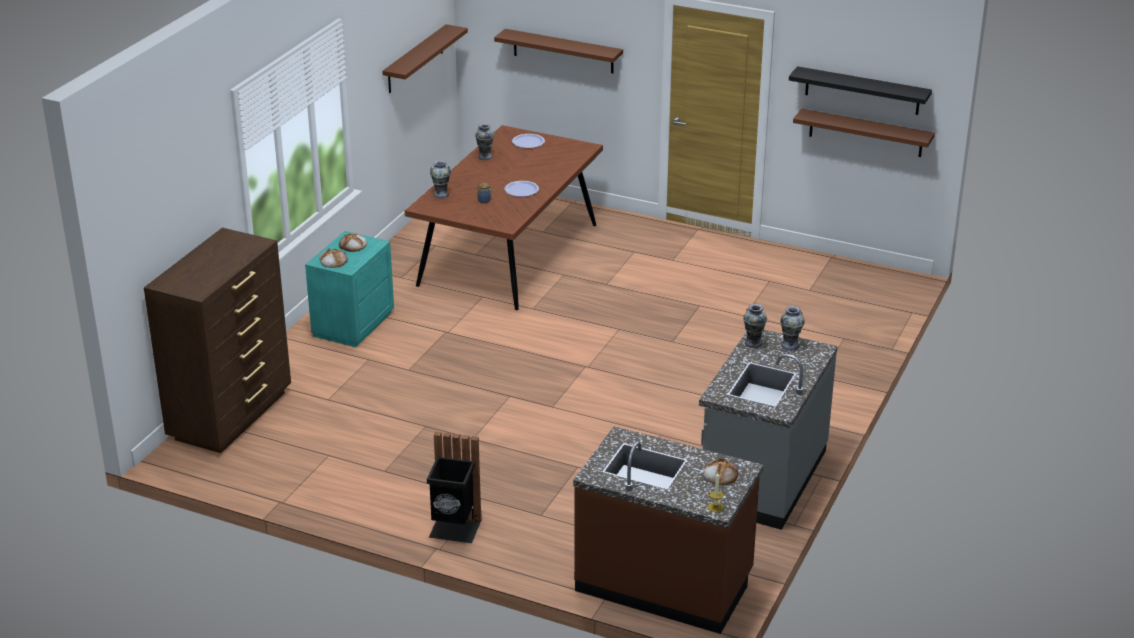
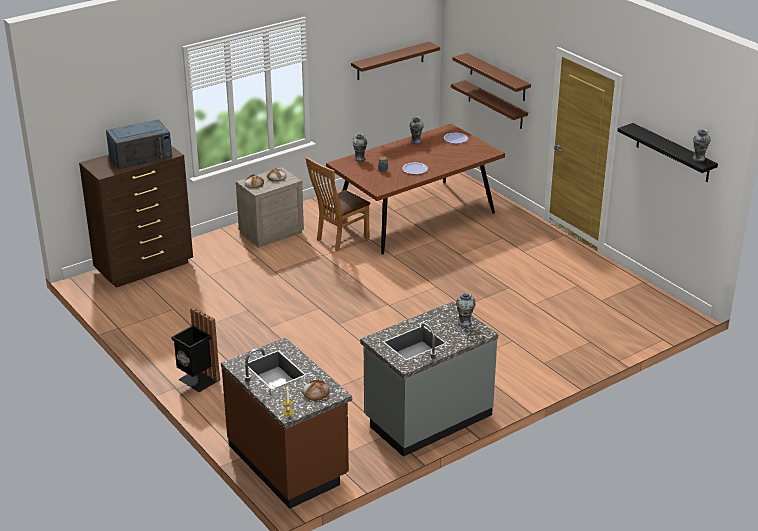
camera: 30 degrees right, 0 degrees up
turquoise nightstand [305,231,394,347] -> beige nightstand [236,167,304,248]
vase [743,304,767,348] -> vase moved to [693,129,711,162]
brown shelf [793,109,935,157] -> brown shelf moved to [451,80,528,129]
none -> blue microwave [106,119,172,169]
none -> brown chair [305,157,371,251]

